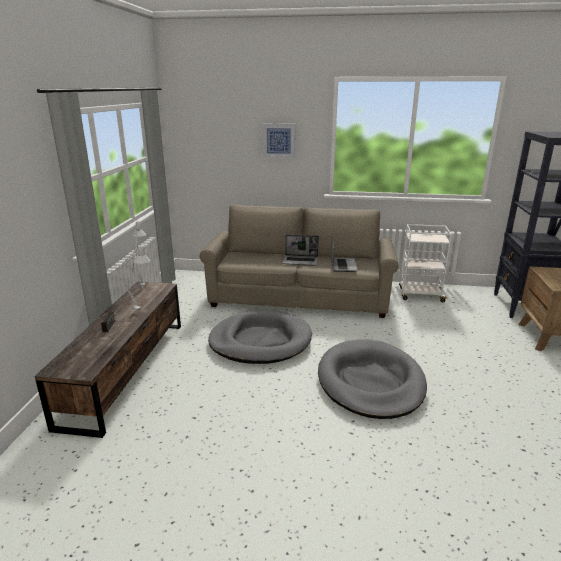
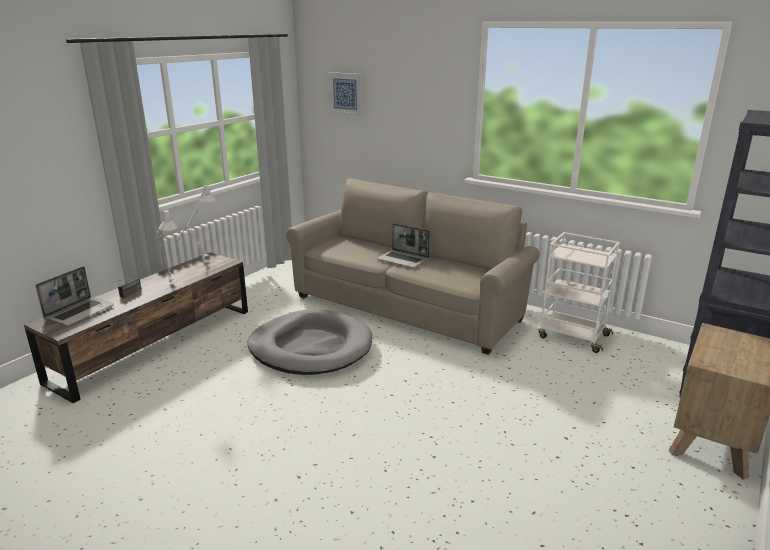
camera: 25 degrees right, 0 degrees up
picture [262,123,295,158] -> picture moved to [328,72,363,116]
grey dog bed [318,339,427,419] -> none
laptop [331,237,358,272] -> laptop moved to [36,266,114,326]

